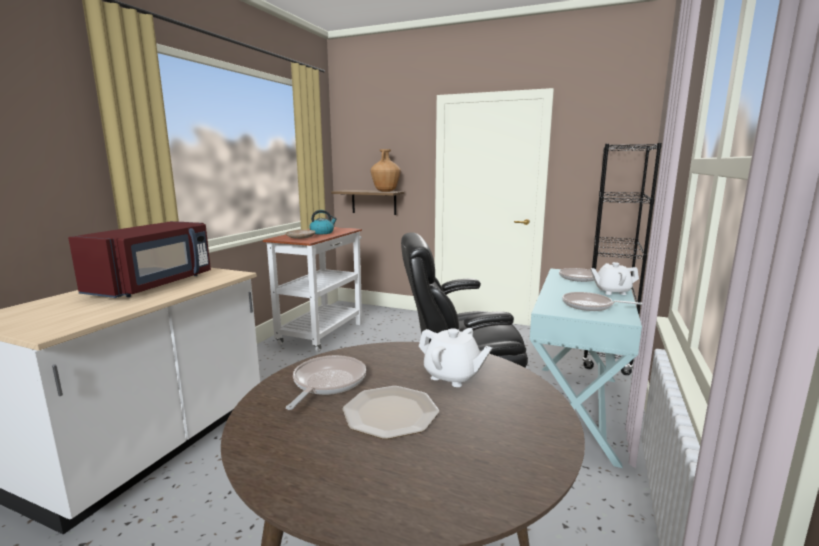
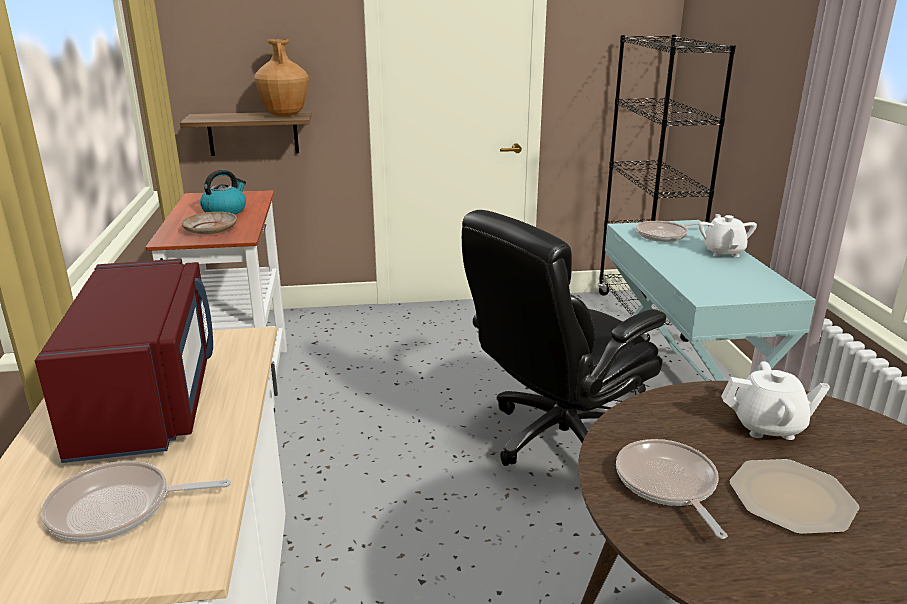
camera: 30 degrees left, 10 degrees up
frying pan [562,292,643,311] -> frying pan moved to [41,461,231,542]
white teapot [590,262,639,295] -> white teapot turned 120 degrees clockwise [699,214,757,257]

